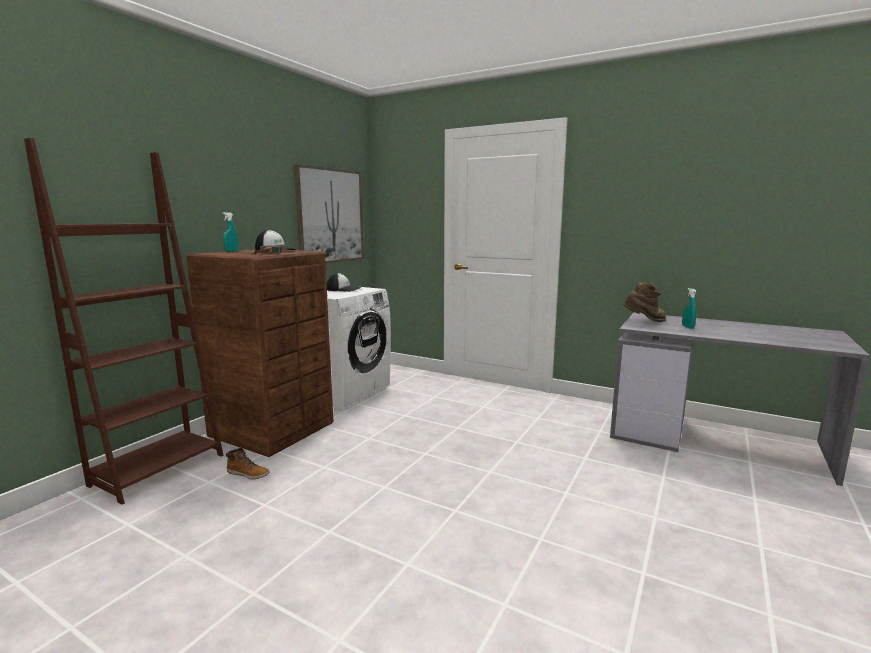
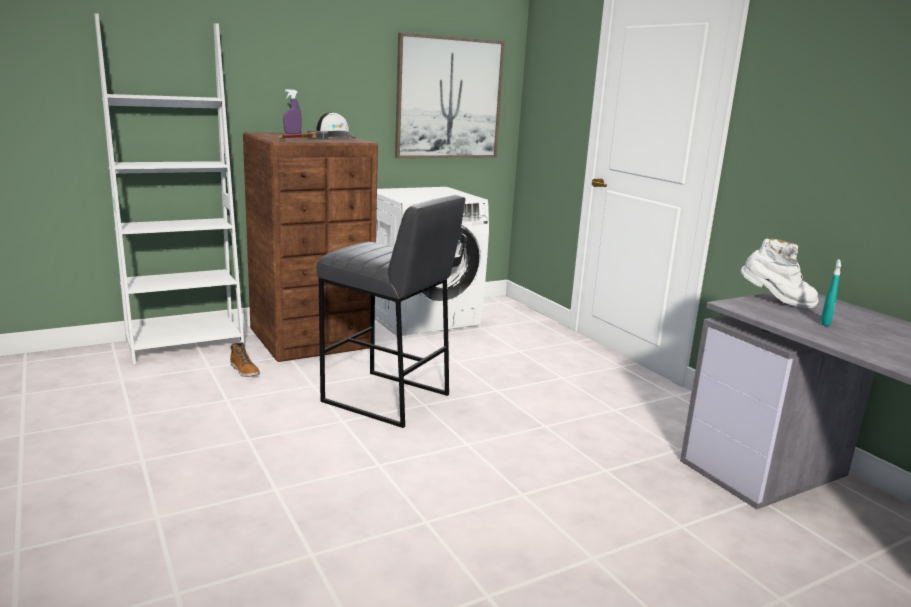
camera: 30 degrees right, 5 degrees up
brown bookcase [24,138,224,505] -> white bookcase [94,13,244,364]
turquoise spray bottle [223,212,238,252] -> purple spray bottle [283,89,302,134]
cap [327,273,362,292] -> none
brown boot [623,282,666,322] -> white boot [741,238,819,308]
none -> grey stool [317,195,465,428]

